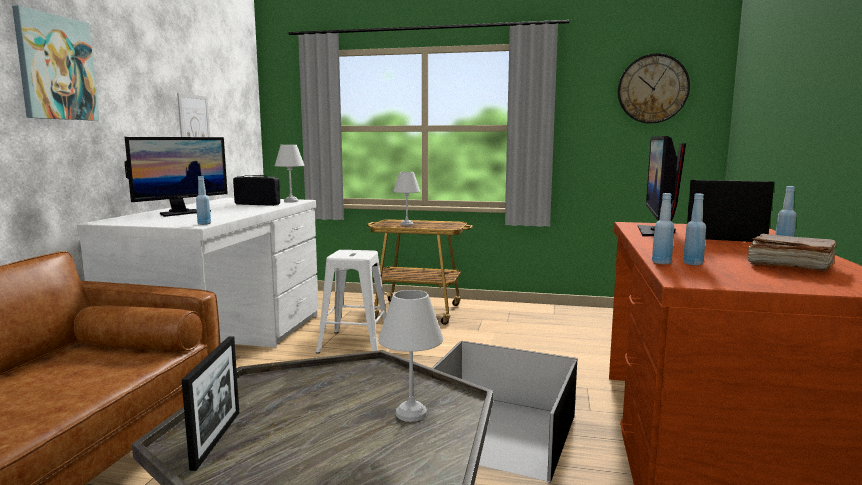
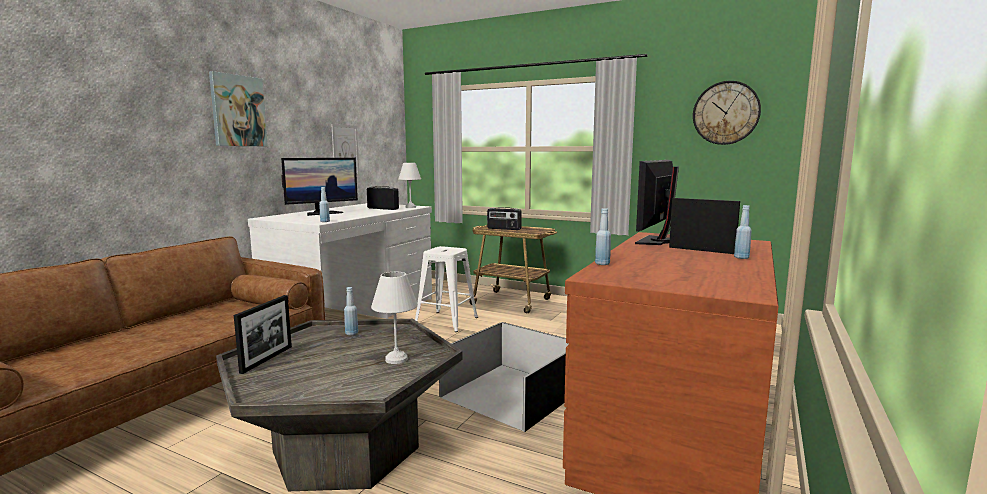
camera: 15 degrees right, 0 degrees up
white table lamp [393,172,420,226] -> radio [487,207,522,230]
blue bottle [683,194,706,265] -> blue bottle moved to [344,287,358,336]
brown book [747,234,837,271] -> none

